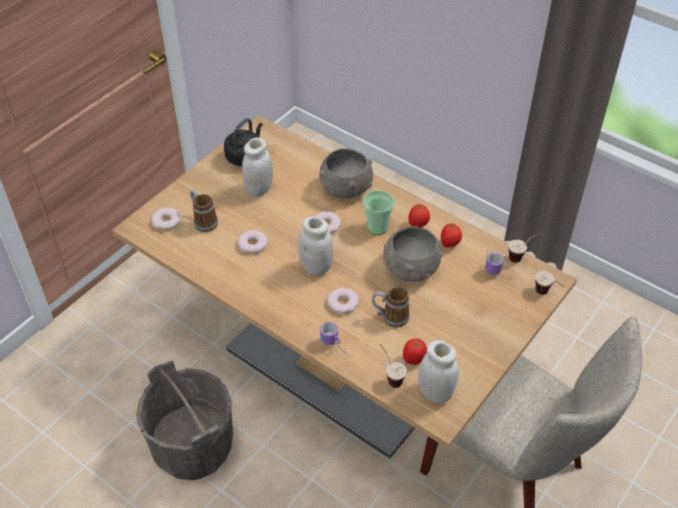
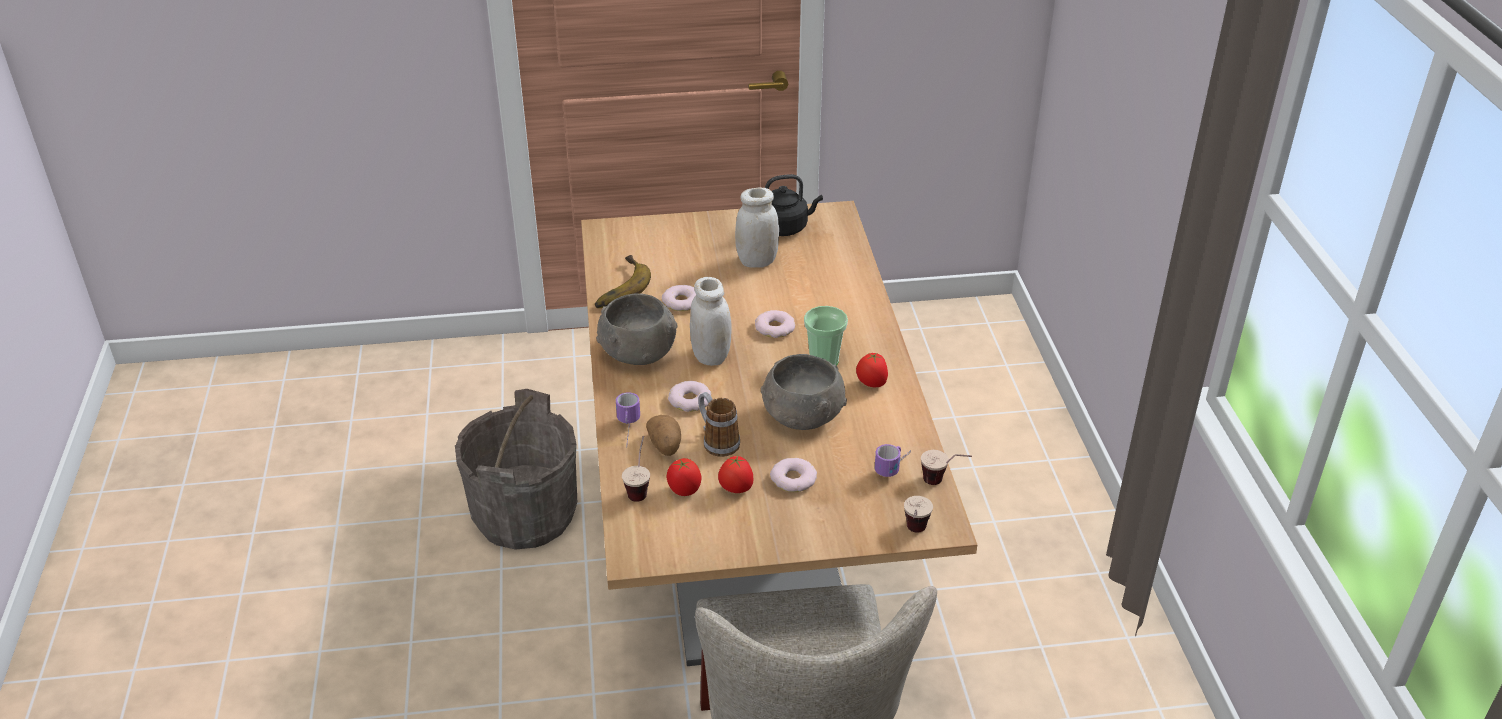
camera: 45 degrees right, 10 degrees down
donut [151,207,181,230] -> donut moved to [770,458,817,492]
mug [190,190,218,232] -> none
grey bowl [319,148,373,198] -> grey bowl moved to [596,293,678,365]
white jar [418,340,459,403] -> none
tomato [441,224,462,247] -> tomato moved to [718,456,754,493]
none -> banana [595,255,651,308]
none -> potato [646,415,681,456]

